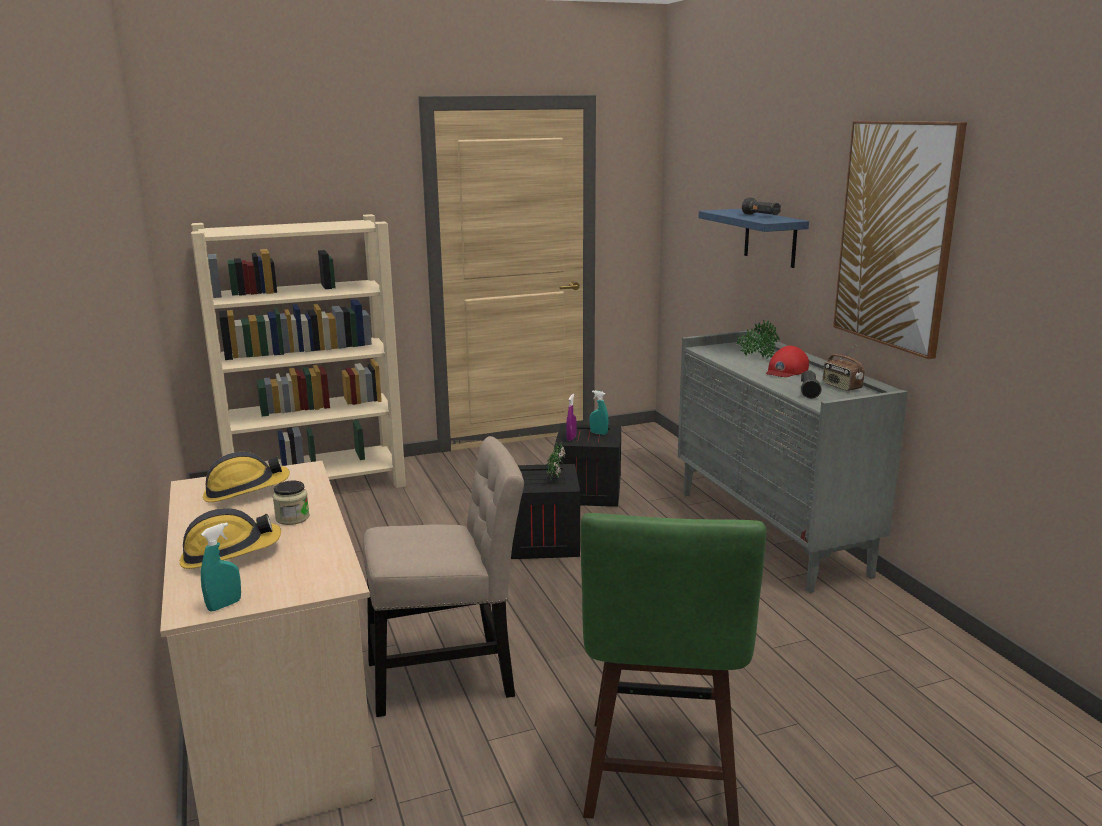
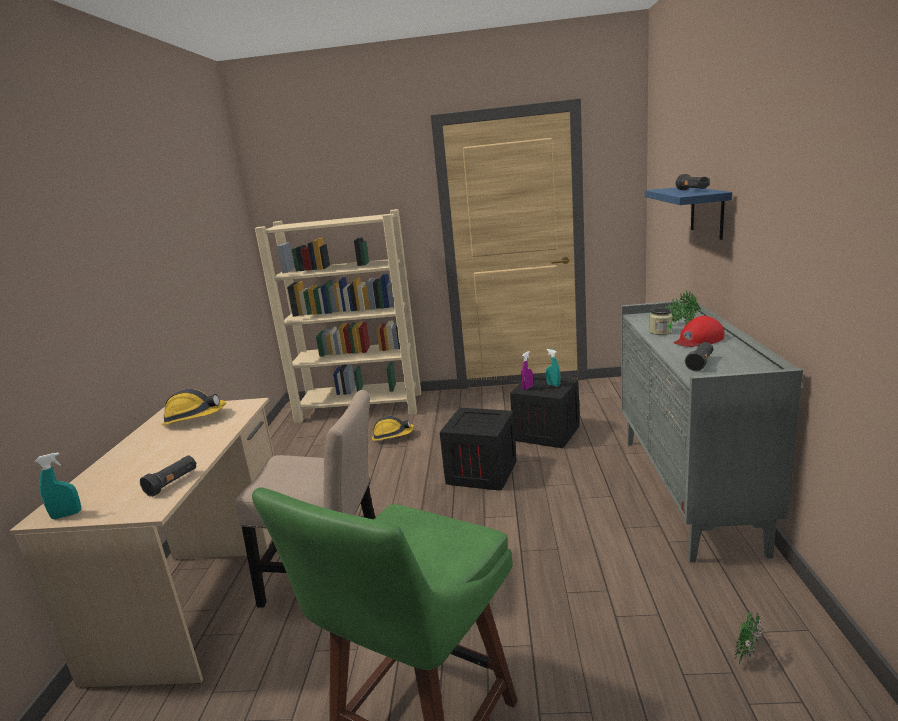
camera: 25 degrees right, 0 degrees up
hard hat [180,508,281,569] -> hard hat moved to [372,416,414,441]
jar [273,481,310,525] -> jar moved to [650,308,673,335]
potted plant [546,442,565,480] -> potted plant moved to [735,610,764,665]
radio [823,345,865,391] -> none
picture [833,121,967,359] -> none
none -> black flashlight [140,455,196,497]

